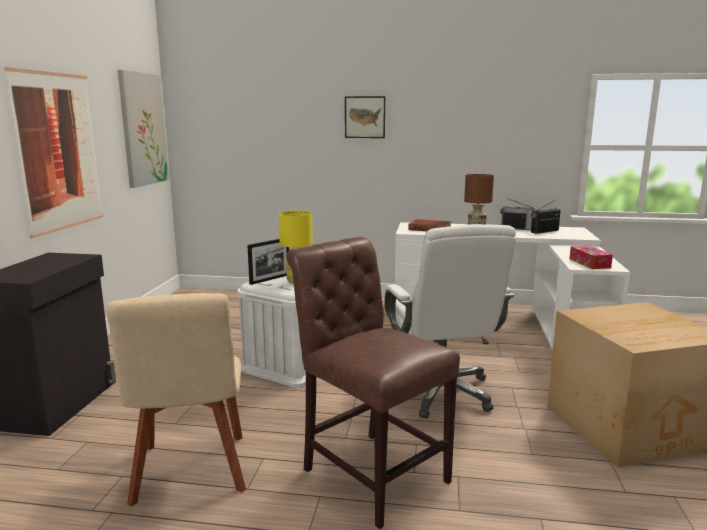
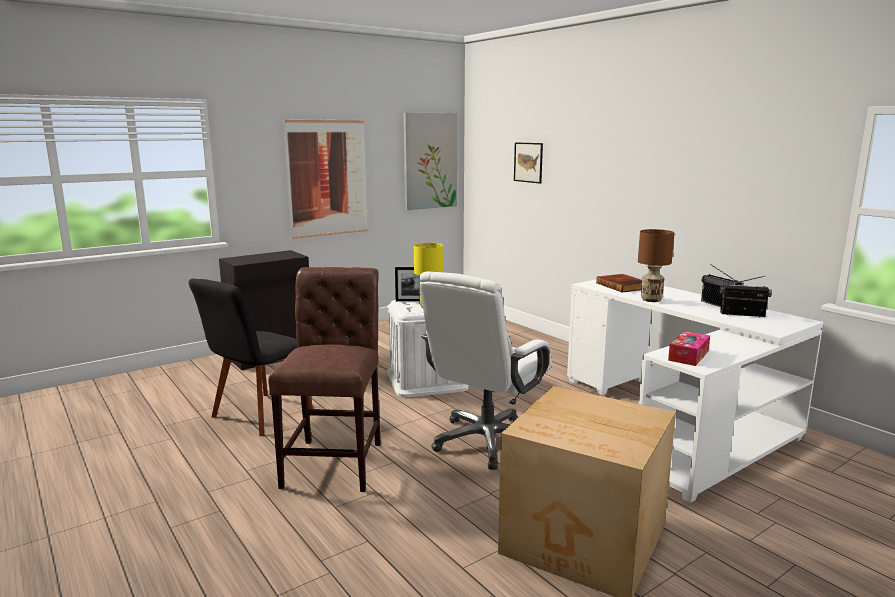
camera: 45 degrees right, 0 degrees up
beige chair [105,293,246,507] -> black chair [189,279,313,436]
picture [345,96,385,138] -> picture moved to [514,142,543,183]

